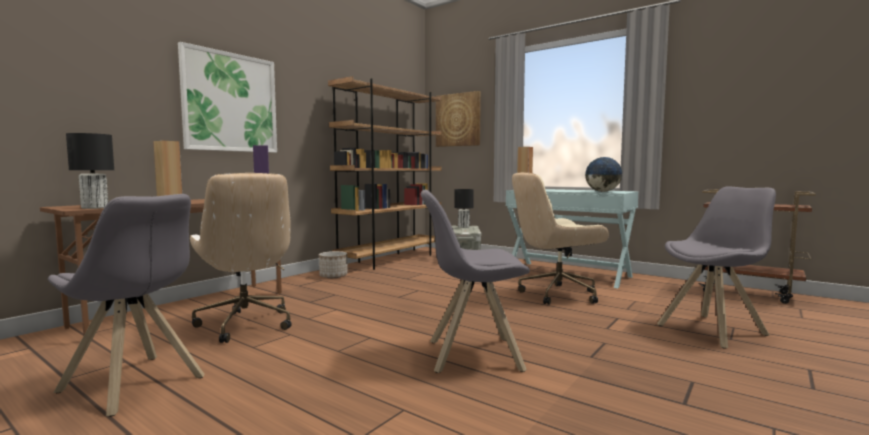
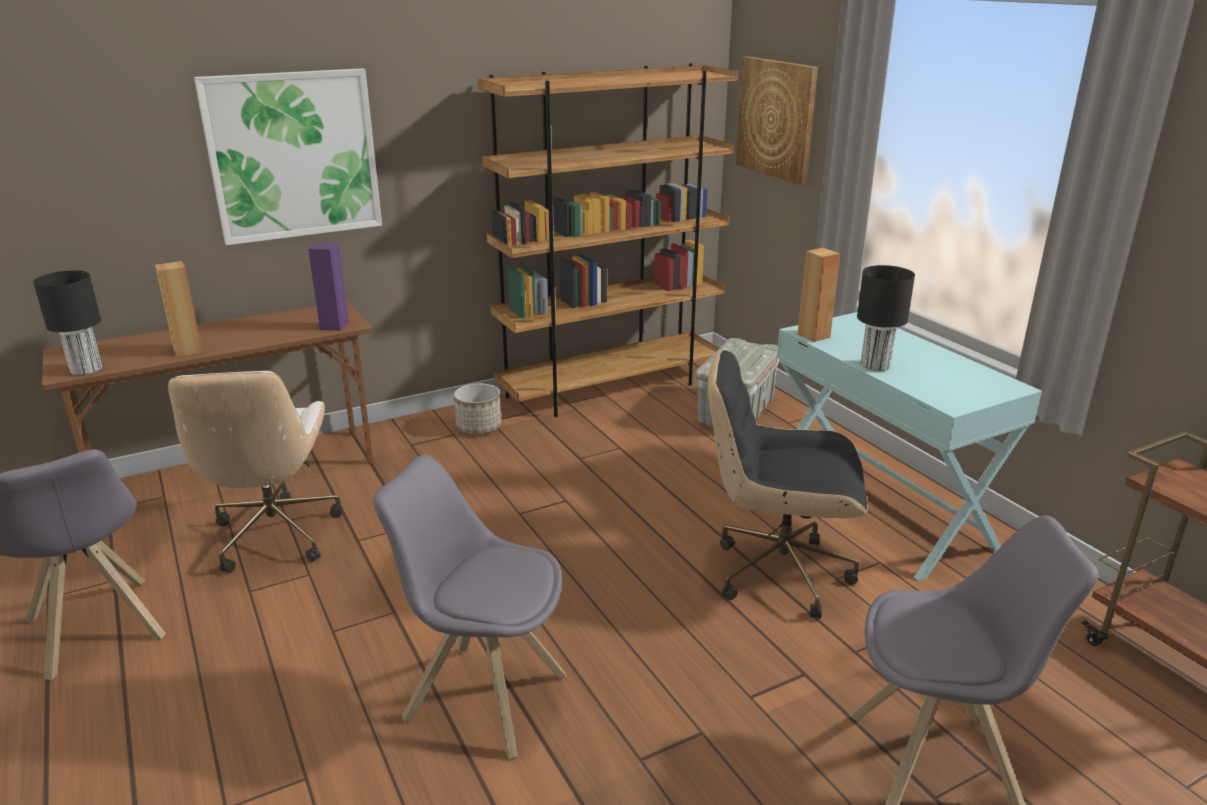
camera: 25 degrees right, 20 degrees up
black table lamp [454,189,474,228] -> black table lamp moved to [857,265,915,371]
beige office chair [512,172,609,305] -> black office chair [708,349,868,618]
globe [585,157,622,192] -> none

